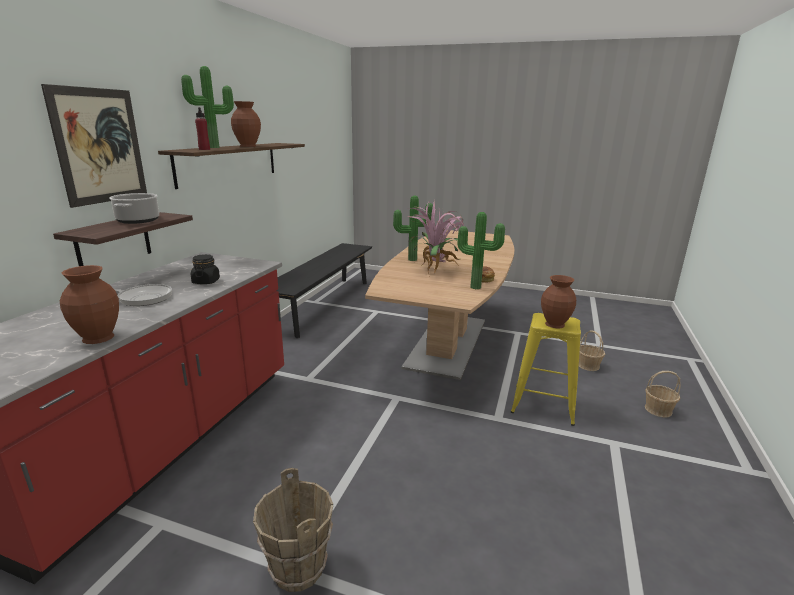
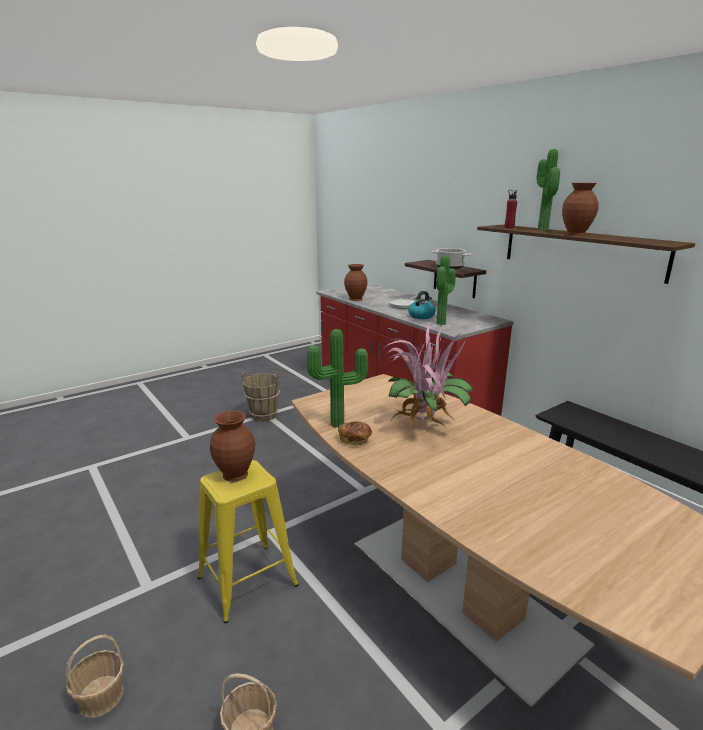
camera: 125 degrees right, 0 degrees up
picture [41,84,147,208] -> none
black jar [191,254,220,284] -> kettle [408,291,436,319]
potted plant [393,196,433,261] -> potted plant moved to [436,255,456,325]

